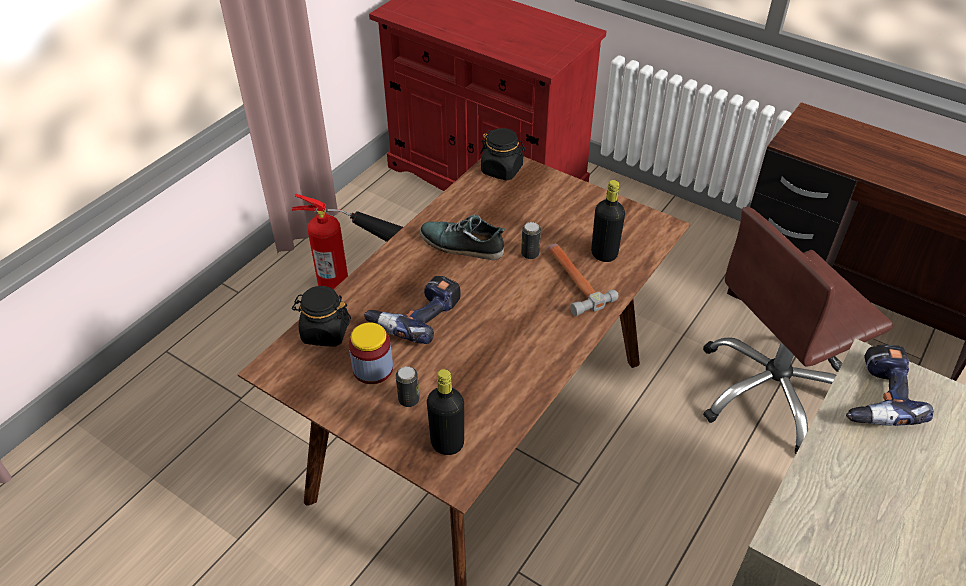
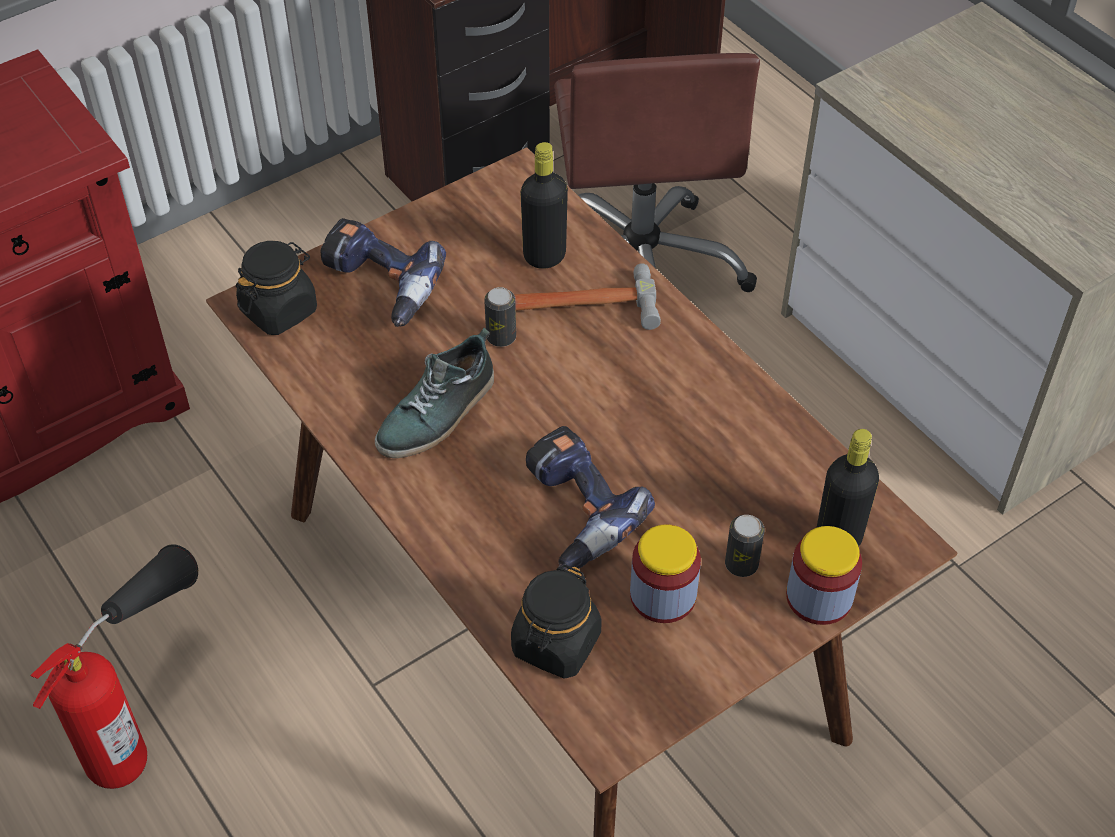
camera: 70 degrees left, 5 degrees up
power drill [846,345,934,426] -> power drill moved to [321,218,446,327]
none -> jar [786,526,862,625]

